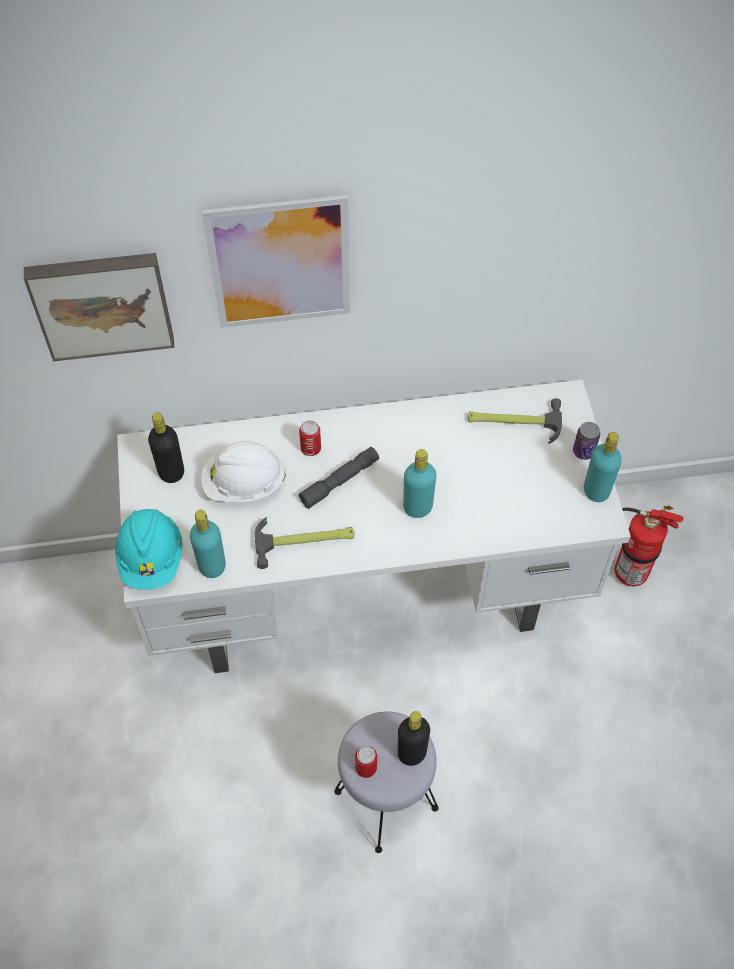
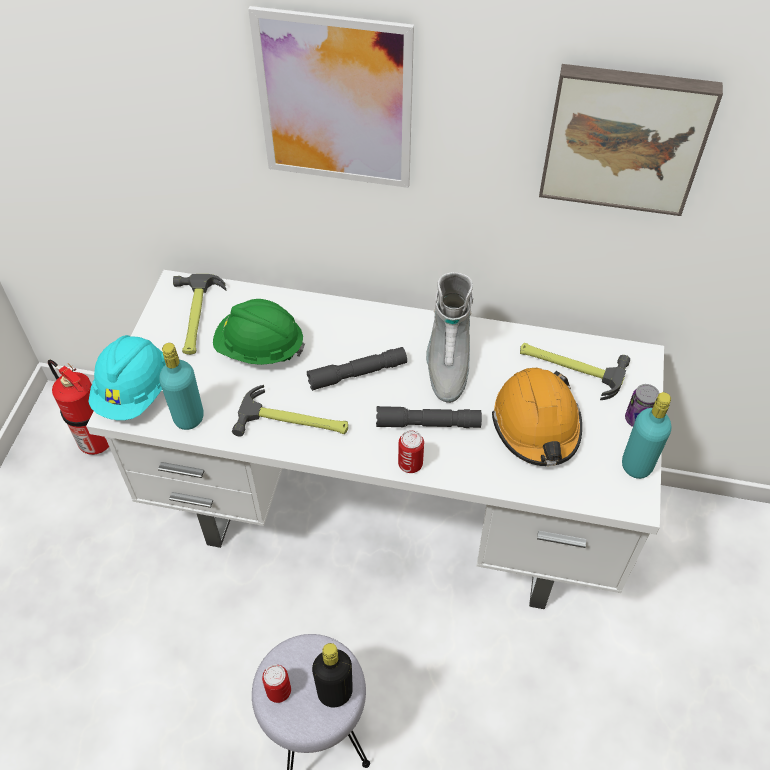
camera: 20 degrees right, 5 degrees down
picture [24,253,175,361] -> picture moved to [539,64,723,216]
black bottle [148,412,184,483] -> hammer [173,274,227,355]
white hard hat [201,441,286,502] -> green hard hat [213,299,305,365]
can [299,420,321,456] -> can moved to [398,430,424,473]
turquoise bottle [403,449,436,518] -> grey flashlight [376,406,482,428]
fire extinguisher [615,506,684,586] -> fire extinguisher moved to [48,360,109,455]
none -> grey boot [426,272,473,403]
none -> orange hard hat [492,368,582,466]

